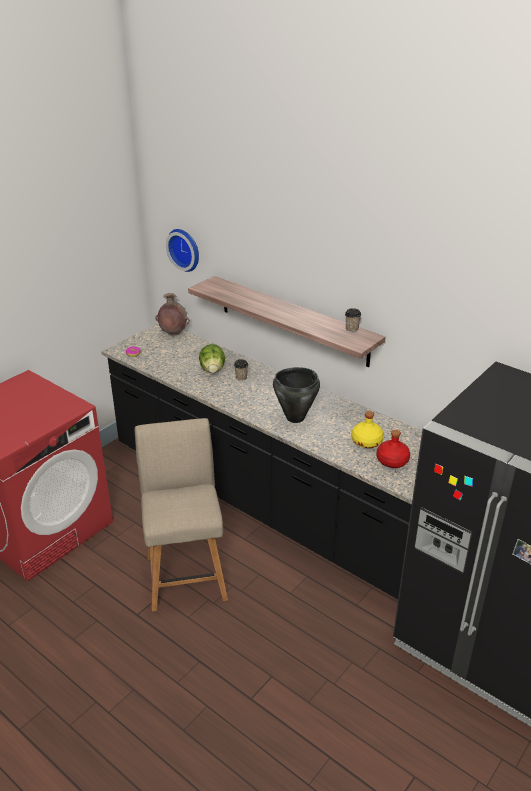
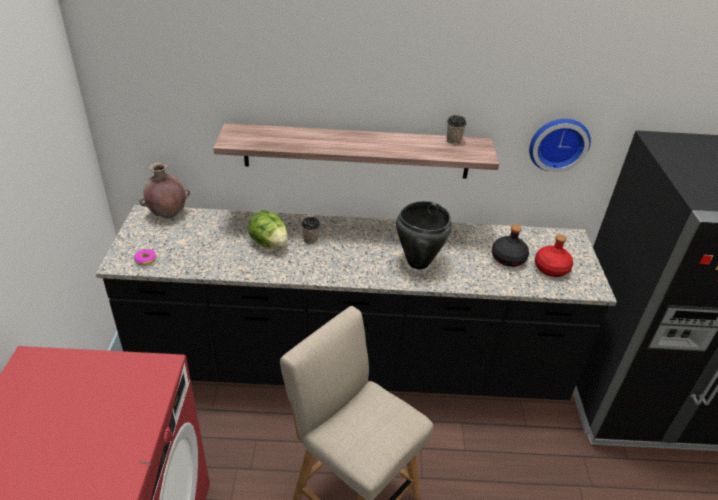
camera: 40 degrees left, 5 degrees up
wall clock [166,229,199,272] -> wall clock moved to [529,119,591,172]
yellow bottle [351,411,384,448] -> black bottle [492,225,529,267]

